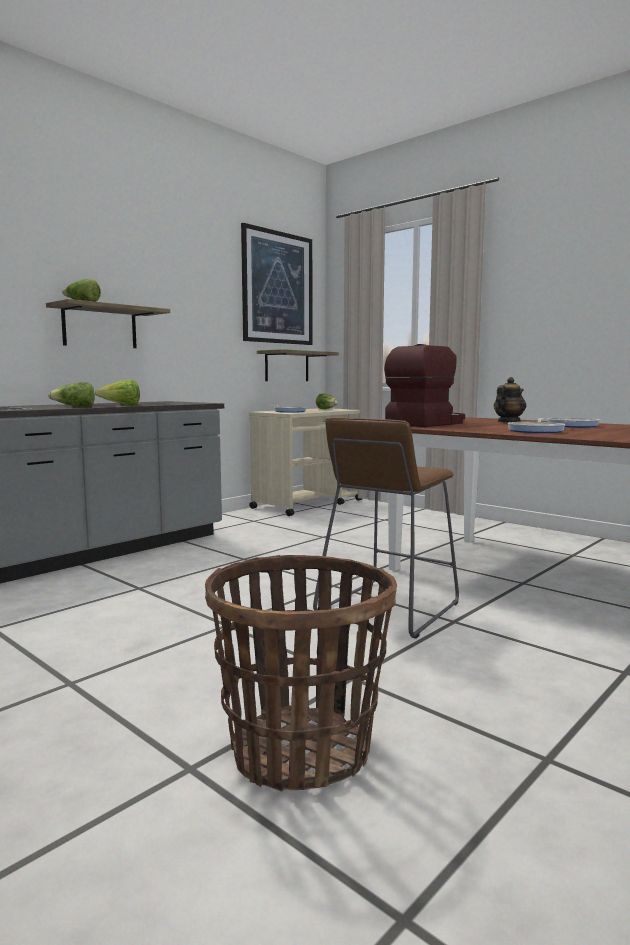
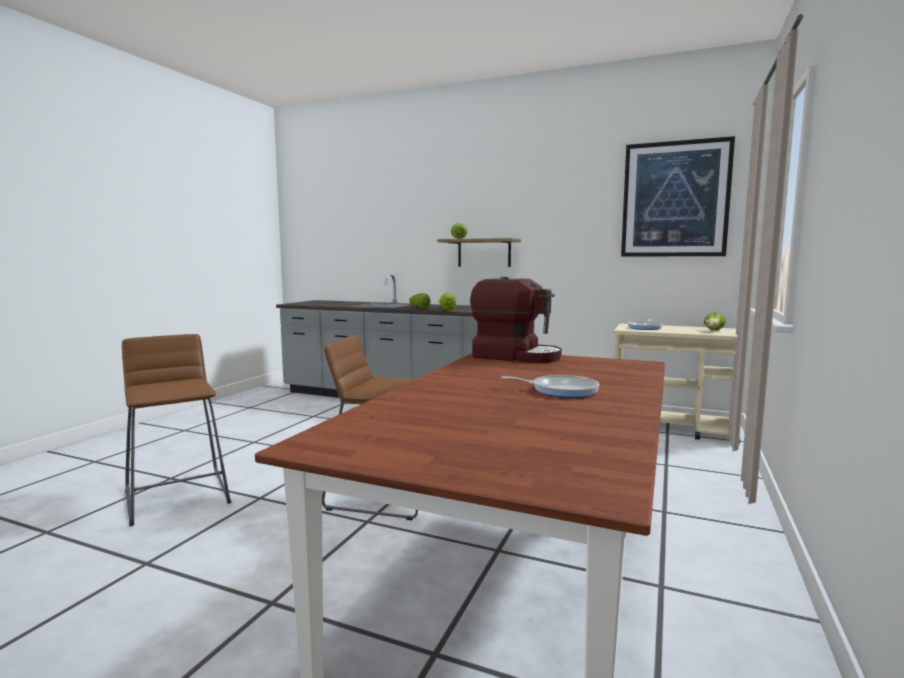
camera: 70 degrees right, 0 degrees up
basket [205,555,397,792] -> brown stool [122,334,231,526]
shelf [257,349,339,381] -> none
teapot [494,377,526,422] -> none
frying pan [508,418,565,433] -> none

